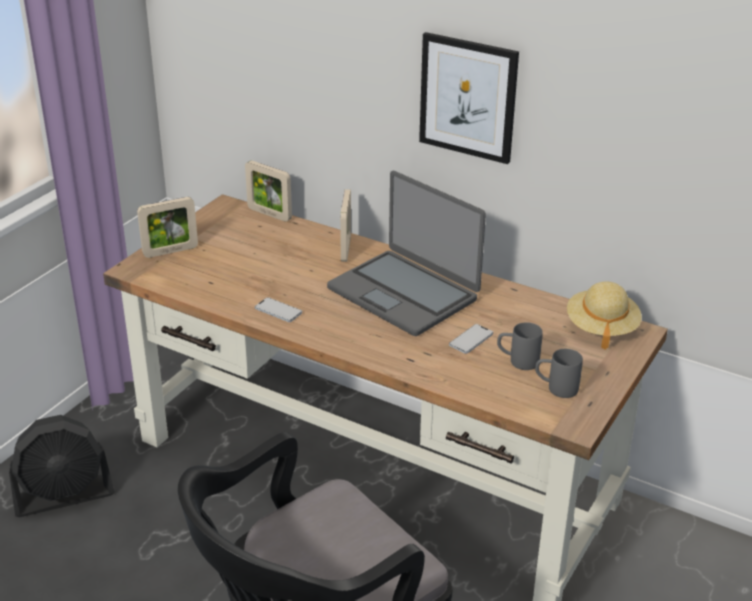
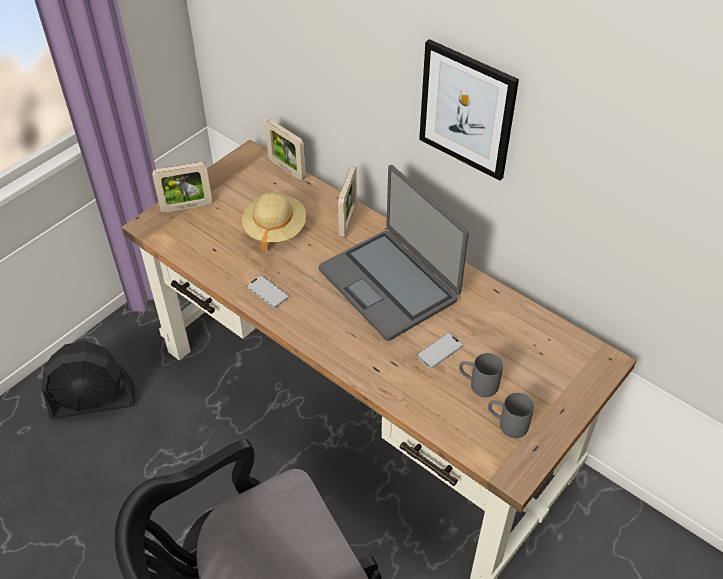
camera: 10 degrees right, 15 degrees up
beige hat [567,281,642,350] -> beige hat moved to [242,193,306,252]

